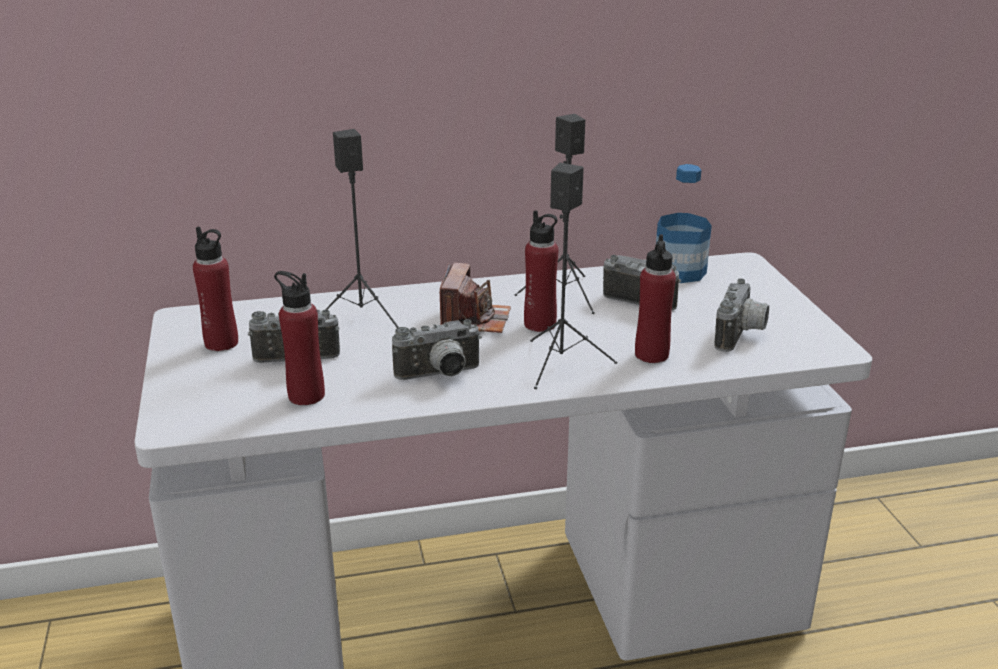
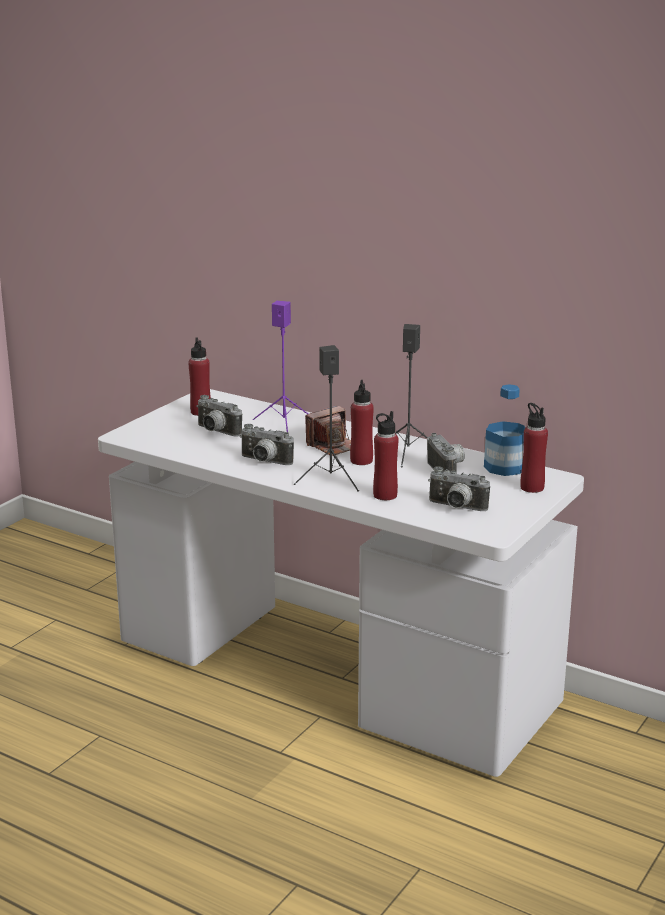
camera: 45 degrees right, 5 degrees down
red bottle [274,271,325,405] -> red bottle moved to [520,403,548,493]
black speaker [325,129,399,328] -> purple speaker [253,301,308,432]
camera [714,279,769,352] -> camera turned 45 degrees clockwise [428,466,490,511]

